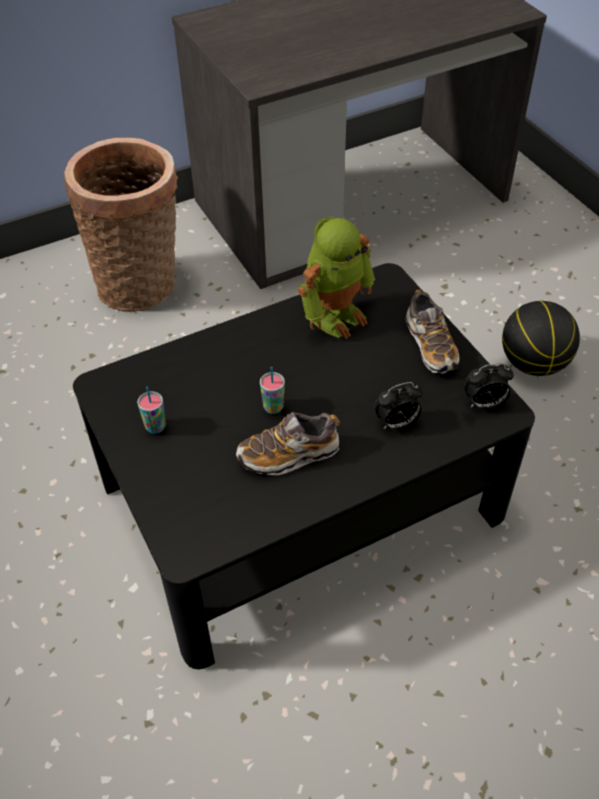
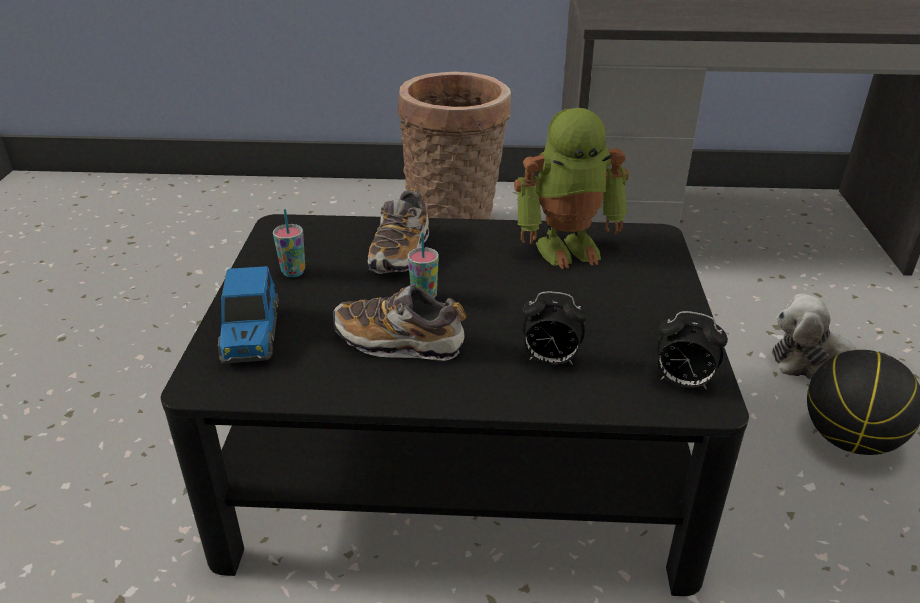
camera: 30 degrees right, 15 degrees down
shoe [405,289,460,374] -> shoe moved to [368,188,429,274]
none -> toy car [218,266,278,364]
none -> plush toy [772,294,886,380]

